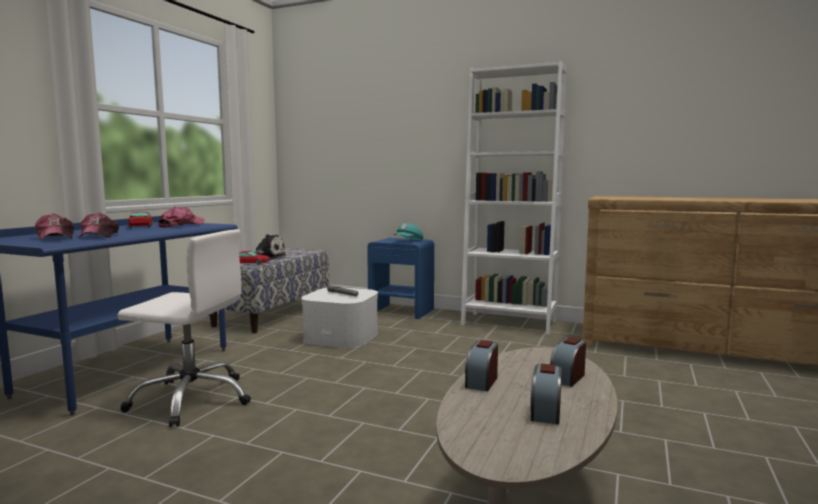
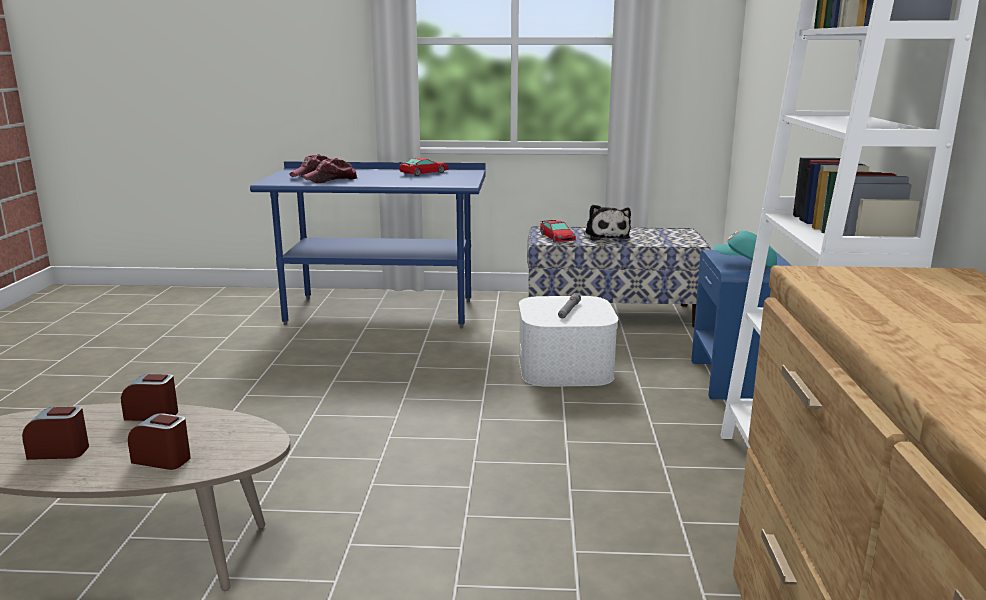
camera: 70 degrees right, 10 degrees up
white office chair [117,229,251,427] -> none
cap [158,207,205,228] -> none

